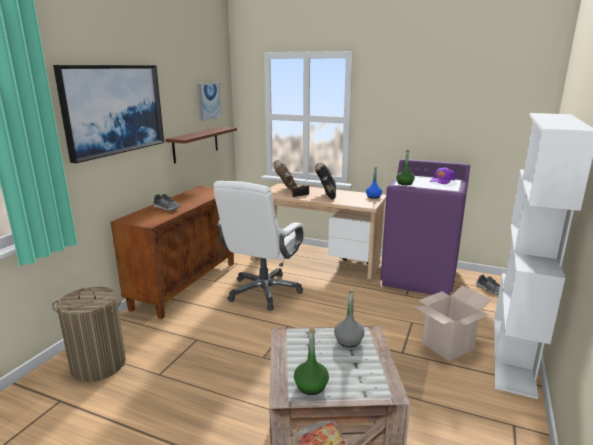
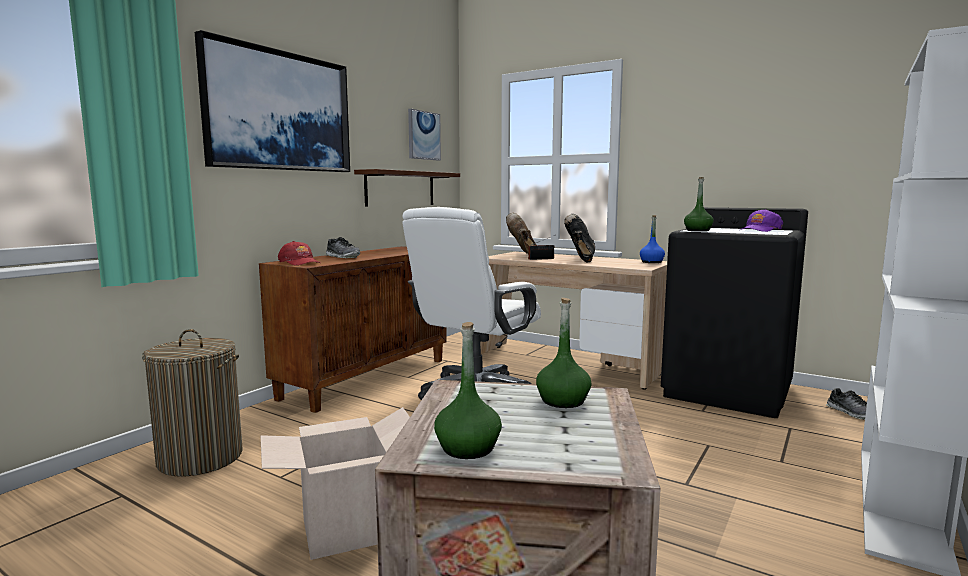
camera: 10 degrees right, 10 degrees down
grey bottle [334,289,365,348] -> green bottle [536,298,591,408]
purple washing machine [380,159,470,296] -> black washing machine [661,207,808,418]
cardboard box [414,285,492,362] -> cardboard box moved to [260,407,410,560]
none -> red cap [278,241,320,266]

